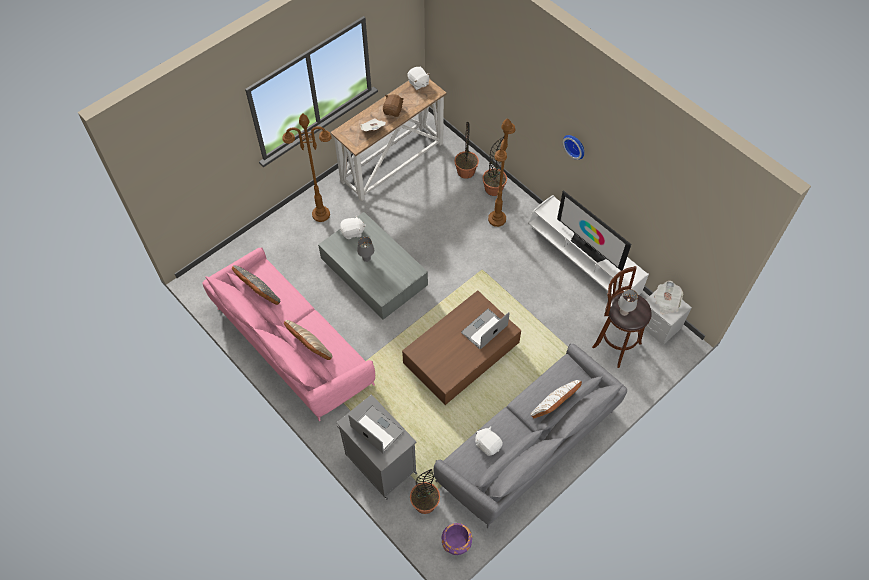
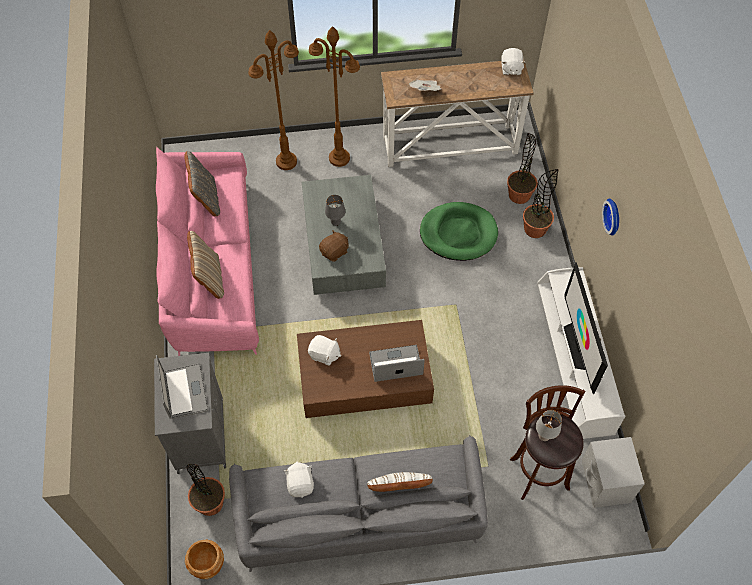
camera: 35 degrees right, 0 degrees up
white plush toy [340,215,366,239] -> white plush toy moved to [308,335,341,366]
brown plush toy [383,94,404,117] -> brown plush toy moved to [319,230,349,262]
purple planter [442,523,472,555] -> brown planter [185,540,224,579]
brown floor lamp [488,118,515,227] -> brown floor lamp moved to [249,30,299,170]
newspaper [654,281,683,315] -> none
none -> green dog bed [420,202,498,261]

